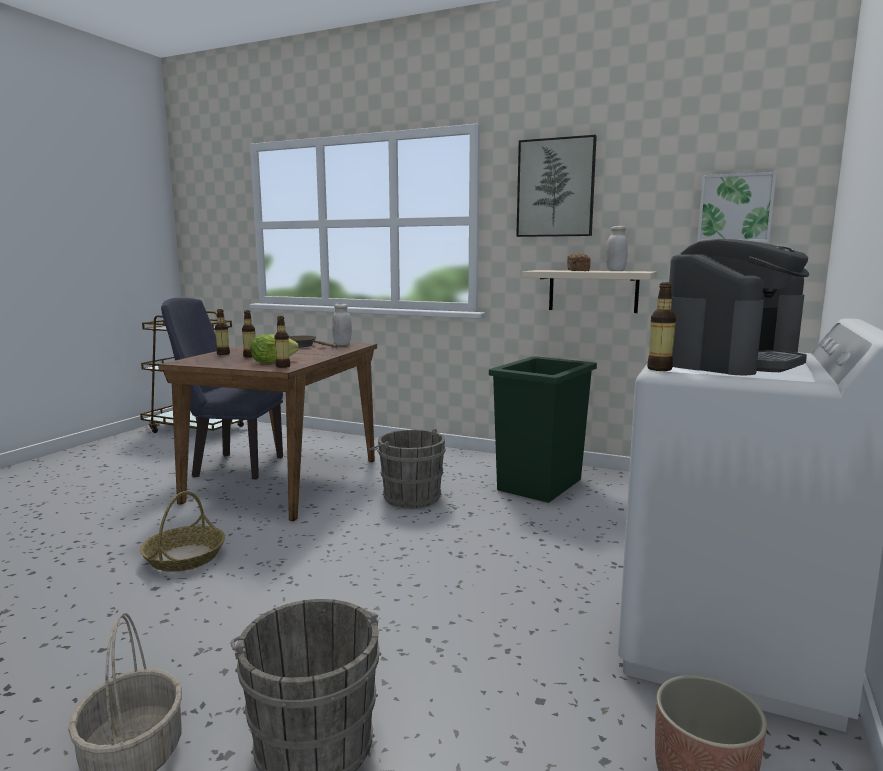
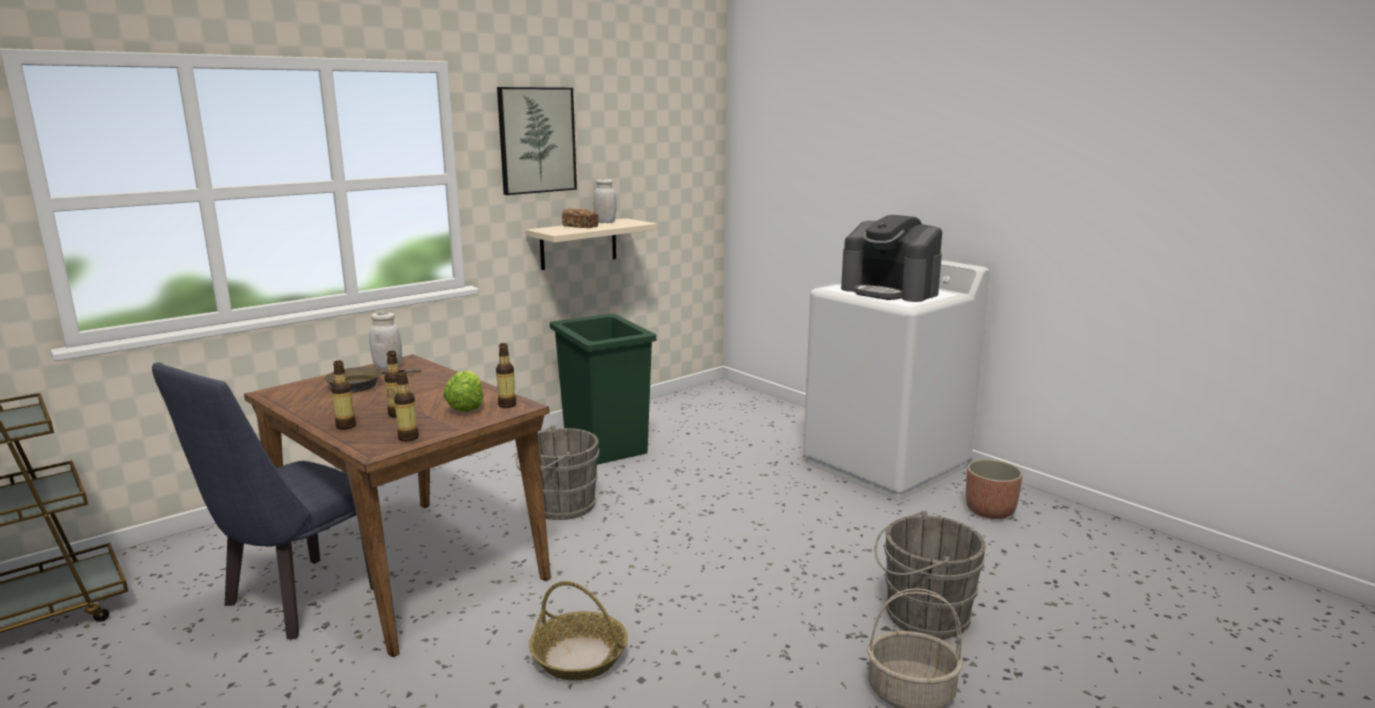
camera: 65 degrees left, 5 degrees up
bottle [647,283,676,371] -> bottle moved to [394,370,419,442]
coffee machine [669,239,809,375] -> coffee machine turned 150 degrees clockwise [841,215,942,302]
picture [697,172,777,242] -> none

